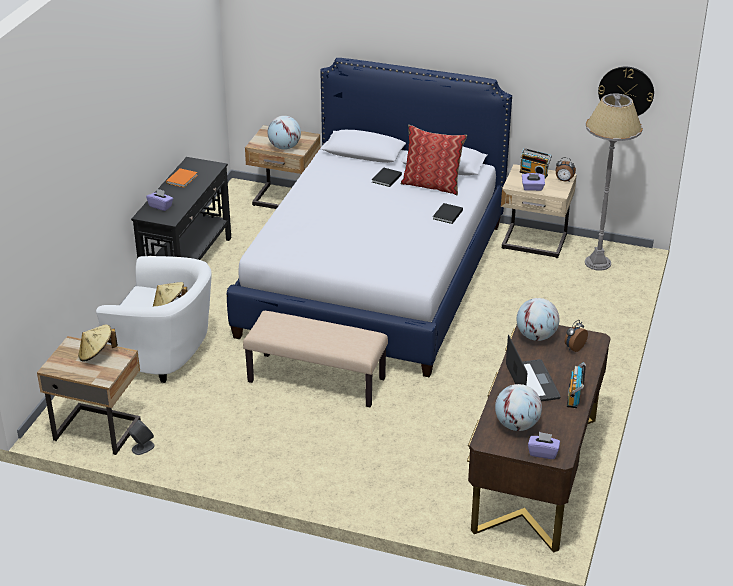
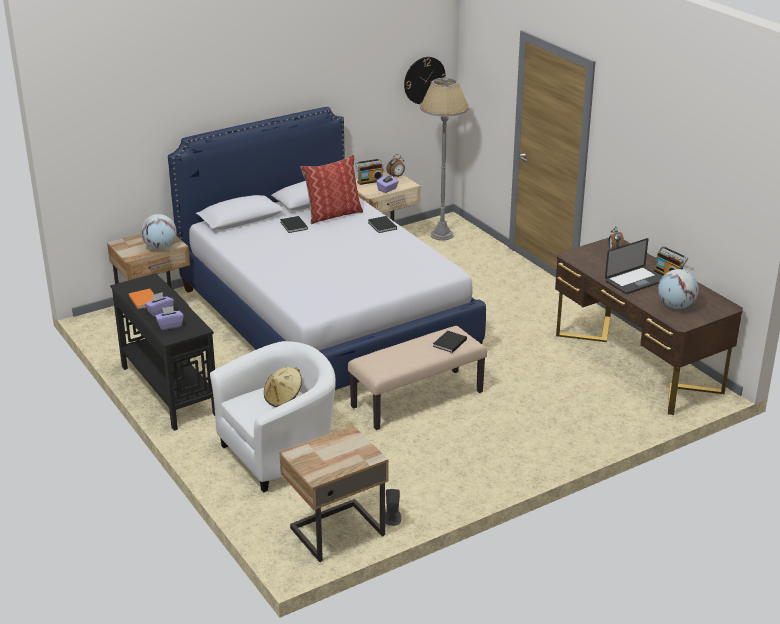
camera: 50 degrees left, 5 degrees down
beige hat [78,325,118,362] -> none
laptop [506,335,561,401] -> laptop turned 120 degrees clockwise [605,238,663,294]
globe [517,298,559,341] -> none
purple tissue box [528,432,560,459] -> purple tissue box moved to [145,292,174,317]
none -> black book [433,331,467,353]

